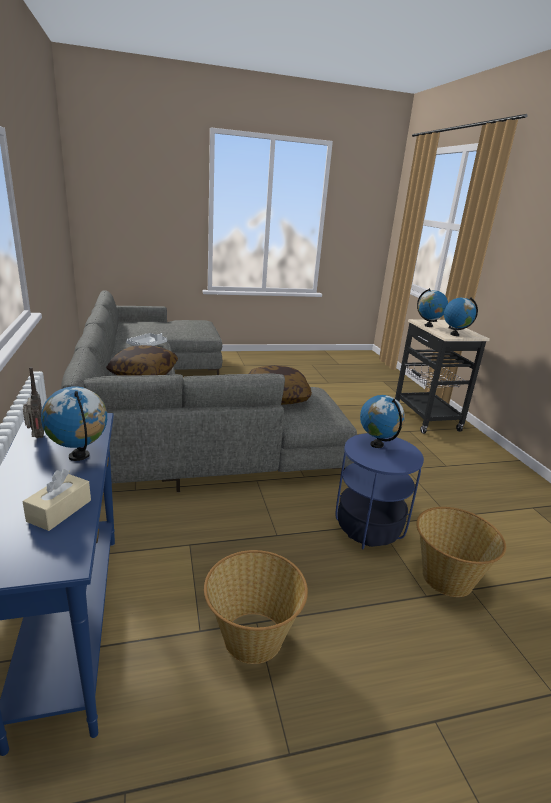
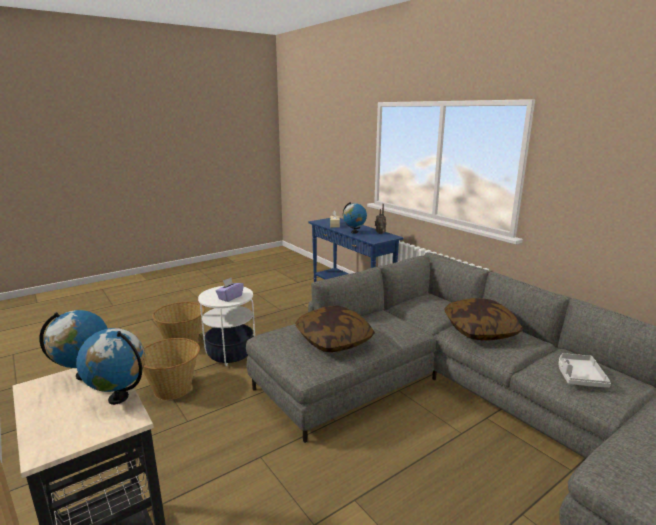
camera: 160 degrees right, 5 degrees down
basket [204,550,308,664] -> basket moved to [142,338,200,400]
blue side table [335,433,424,549] -> white side table [198,286,255,366]
globe [360,395,405,448] -> purple tissue box [216,278,244,302]

